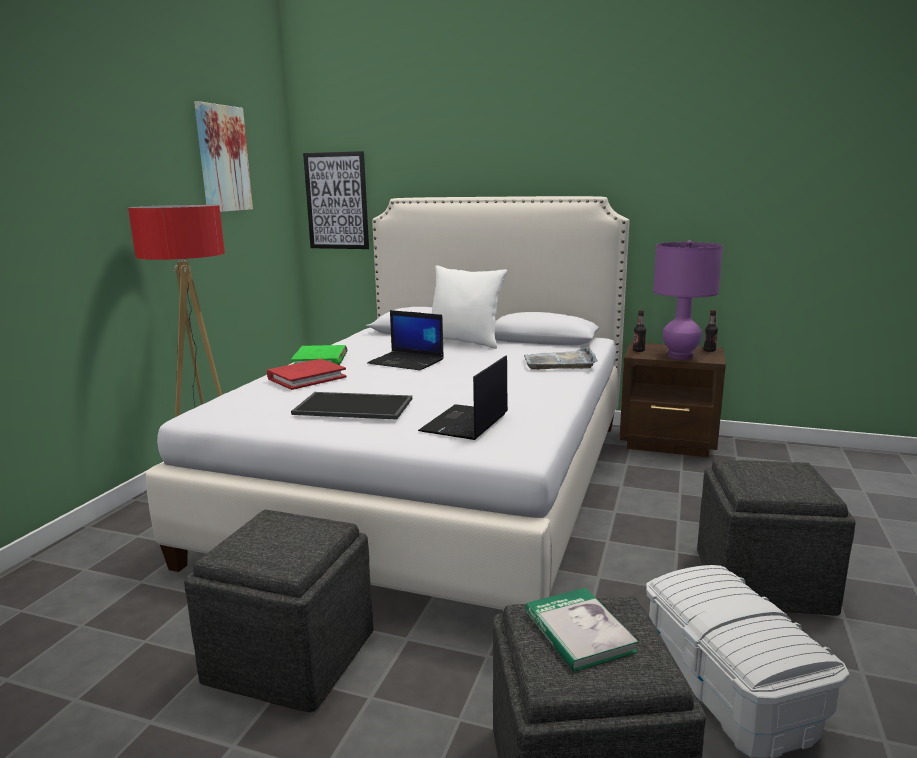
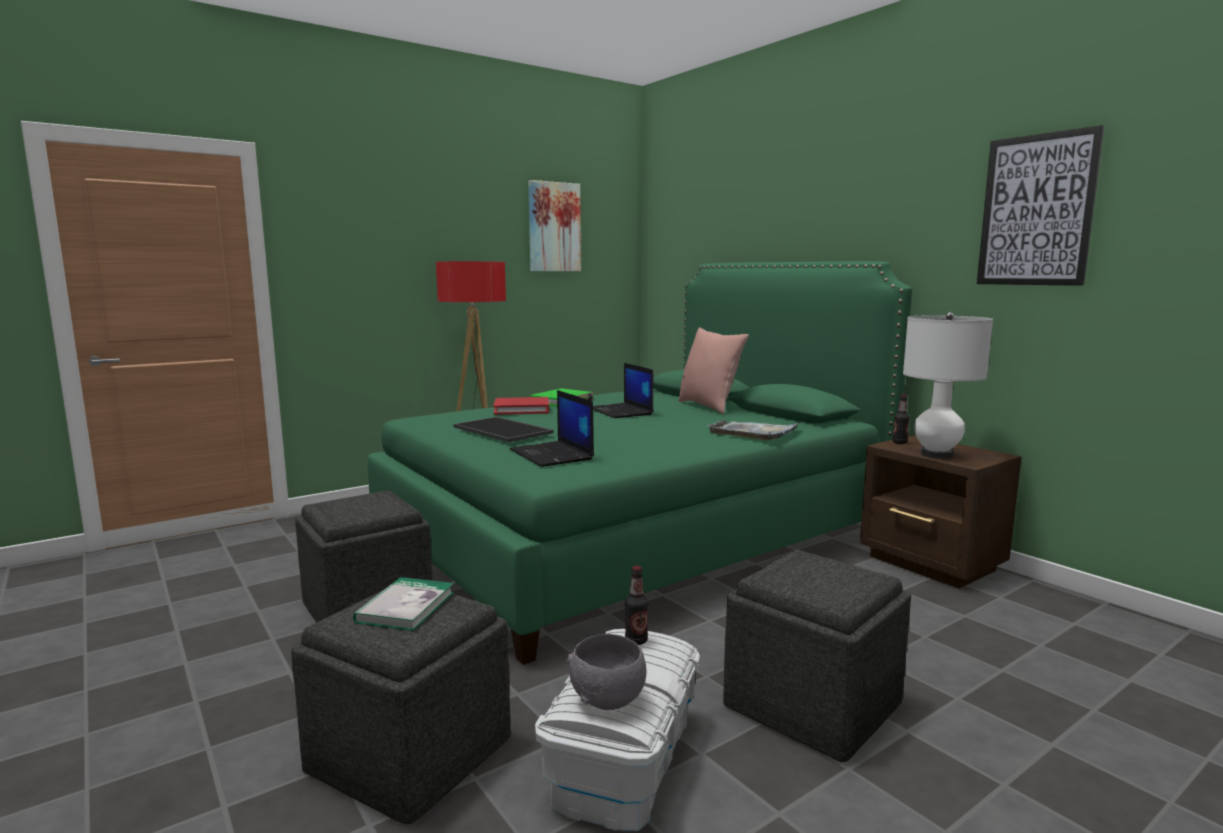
camera: 35 degrees right, 5 degrees down
white bed [146,196,630,610] -> green bed [368,261,912,665]
picture [303,151,369,249] -> picture moved to [977,125,1105,286]
laptop [418,356,508,440] -> laptop turned 90 degrees counterclockwise [510,390,594,467]
white pillow [432,265,507,349] -> pink pillow [678,327,749,414]
purple table lamp [653,240,723,360] -> white table lamp [903,312,993,459]
bottle [704,310,718,352] -> bottle moved to [625,566,648,645]
none -> grey bowl [567,634,646,710]

